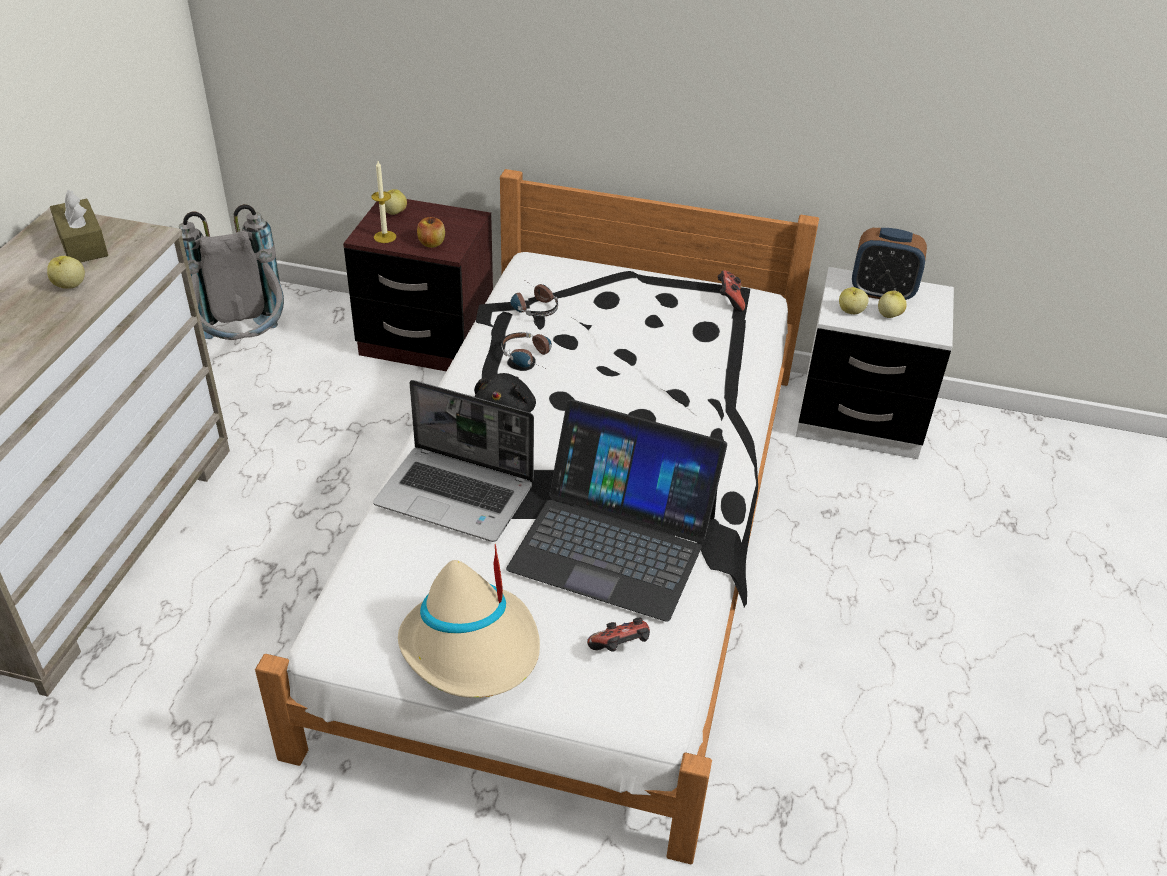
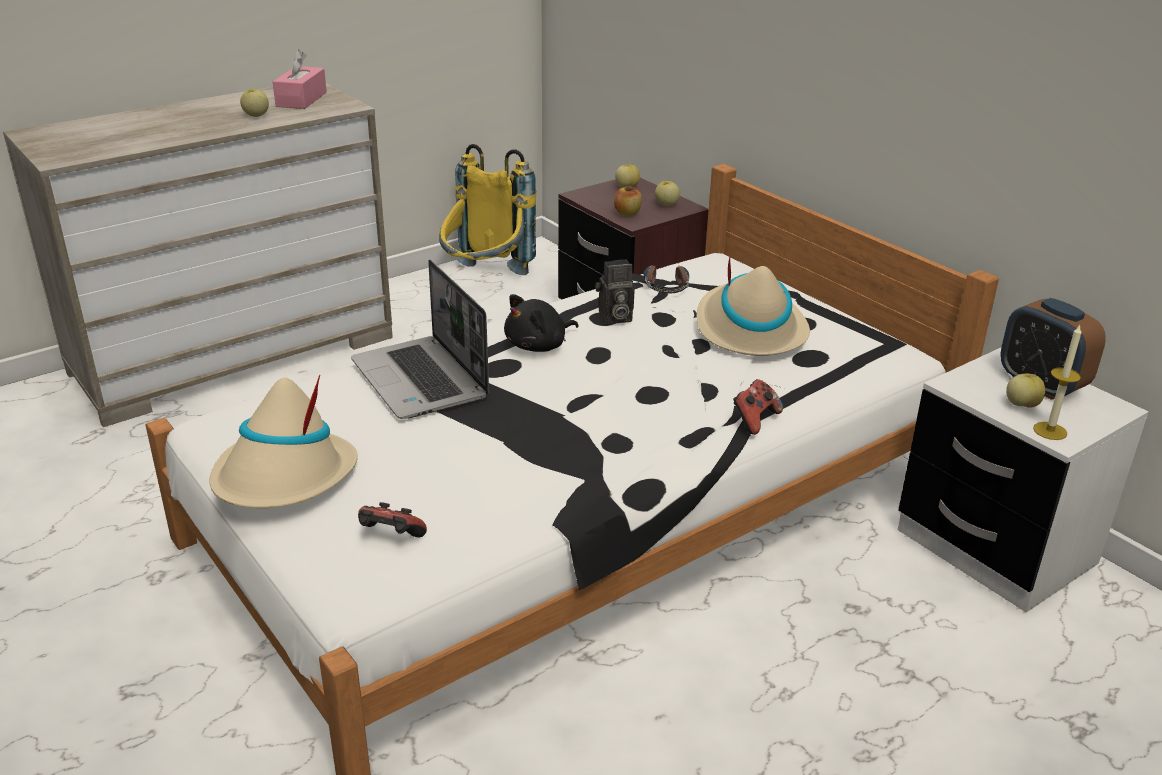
camera: 40 degrees right, 10 degrees down
brown tissue box [50,190,108,262] -> pink tissue box [273,50,327,109]
grey backpack [179,204,284,340] -> yellow backpack [439,144,536,275]
candle [371,161,396,243] -> candle moved to [1033,325,1082,440]
headphones [501,332,552,368] -> camera [595,260,635,324]
laptop [506,399,727,622] -> none
game controller [717,270,745,312] -> game controller moved to [733,379,783,435]
apple [839,287,869,314] -> apple moved to [655,181,680,206]
none -> beige hat [697,256,810,356]

